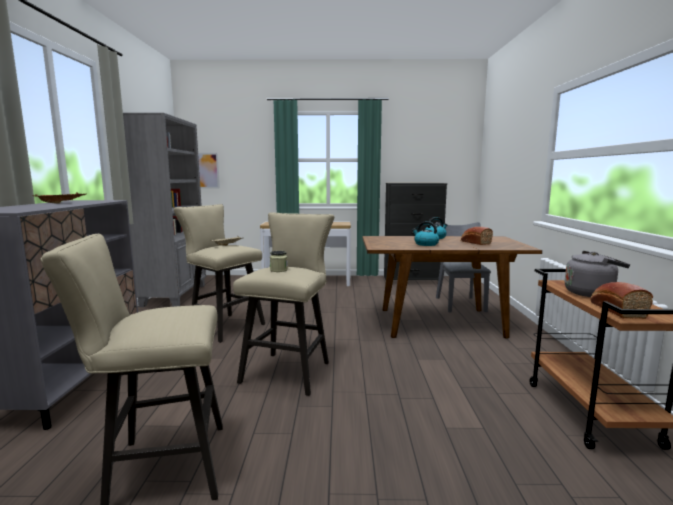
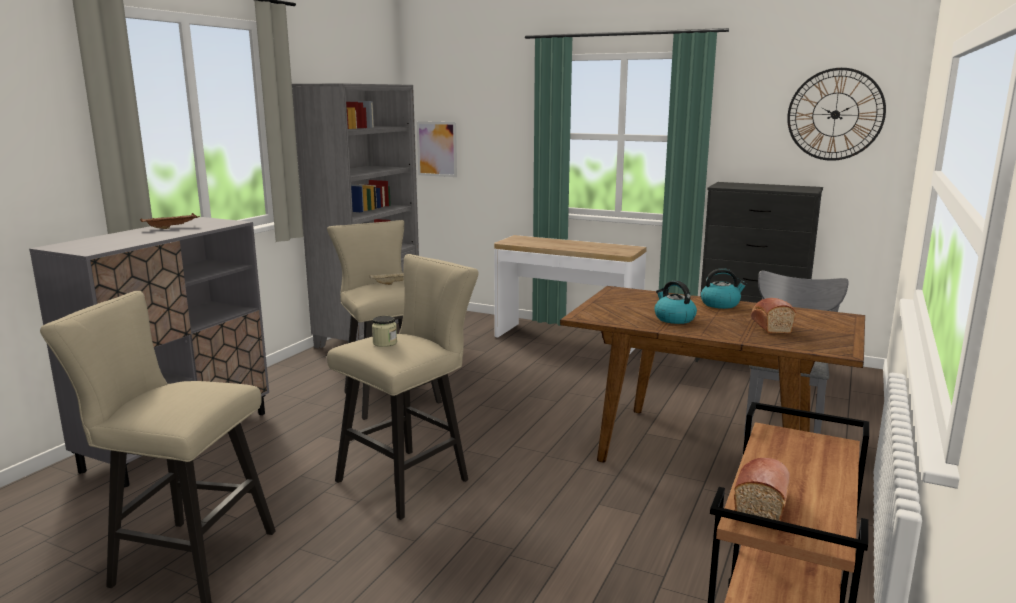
camera: 25 degrees right, 5 degrees up
grey kettle [565,251,630,297] -> none
none -> wall clock [787,68,886,161]

